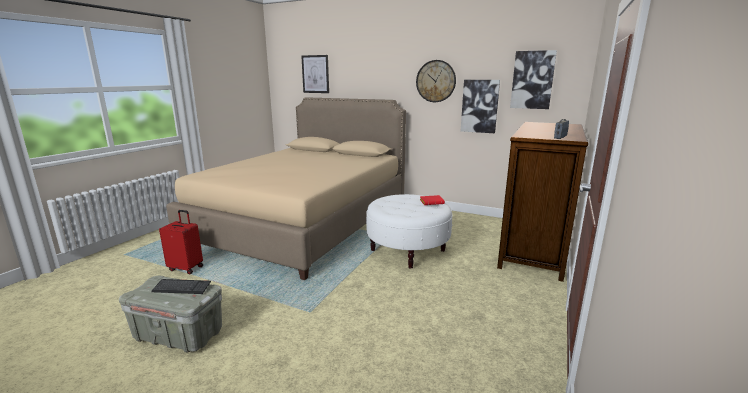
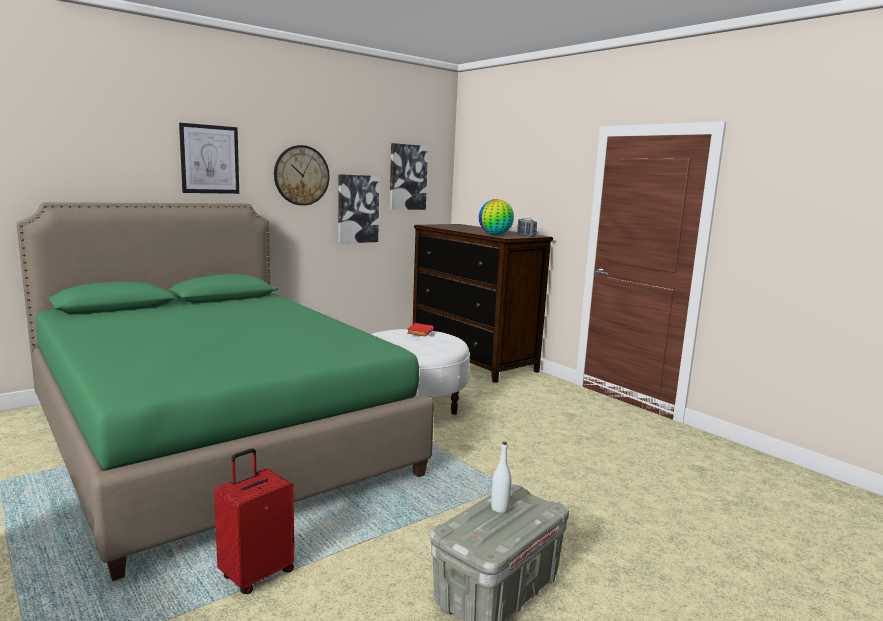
camera: 65 degrees left, 5 degrees down
keyboard [151,279,211,294] -> white bottle [491,442,511,513]
beige bed [166,97,406,280] -> green bed [17,202,434,581]
picture [301,55,329,93] -> picture moved to [179,123,239,194]
none -> globe [479,199,514,235]

